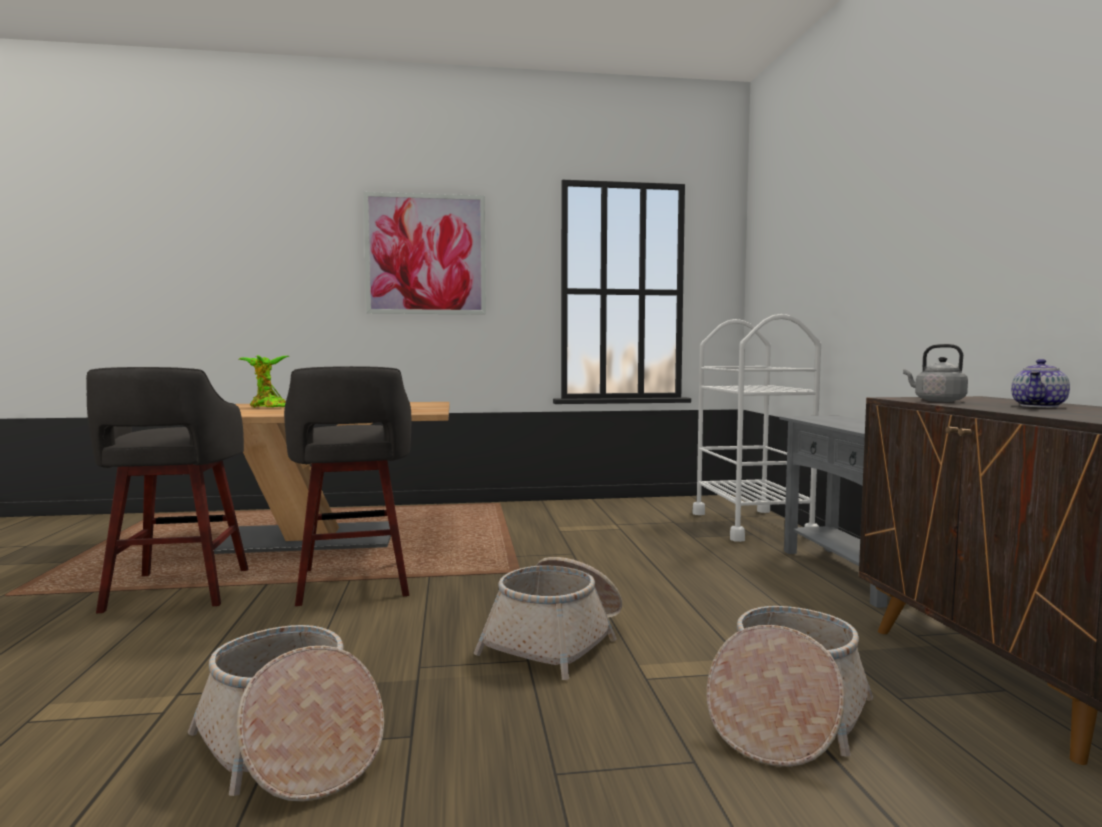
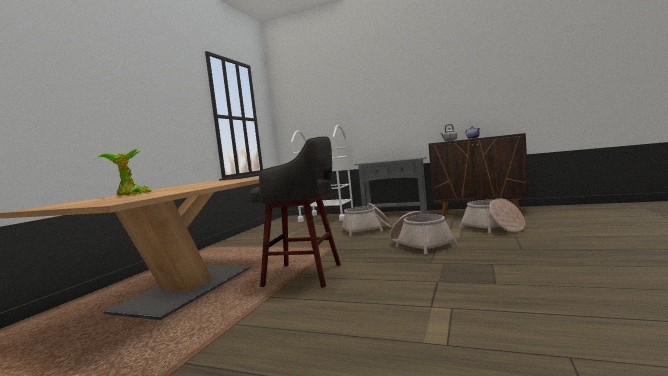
camera: 60 degrees left, 0 degrees up
grey stool [86,367,248,613] -> none
basket [188,625,384,802] -> basket moved to [341,203,392,236]
picture [363,192,486,314] -> none

